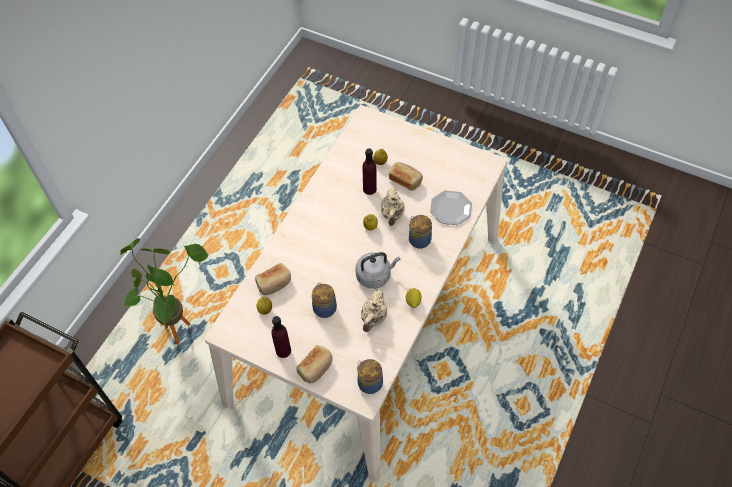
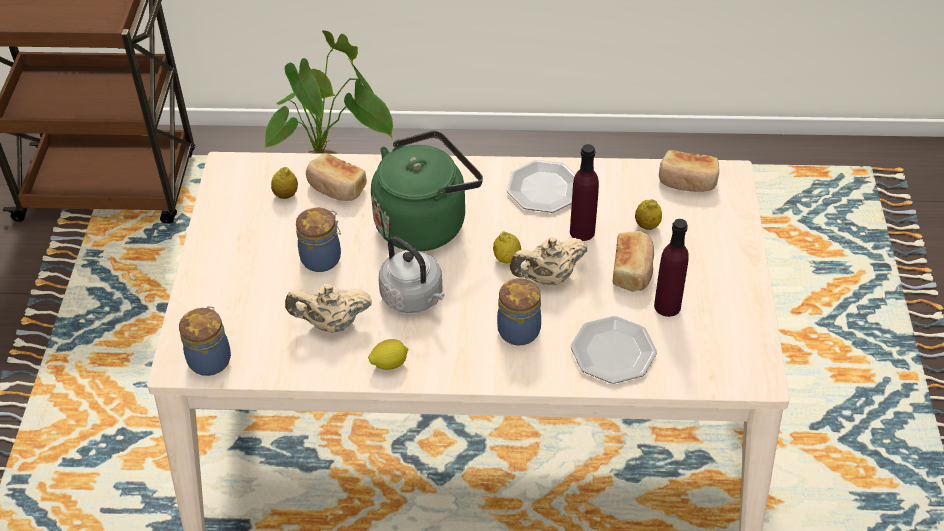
camera: 65 degrees right, 10 degrees down
purple bottle [272,316,291,358] -> purple bottle moved to [654,219,689,317]
bread [296,345,333,383] -> bread moved to [659,150,719,192]
none -> green kettle [371,131,483,251]
none -> plate [507,160,575,213]

